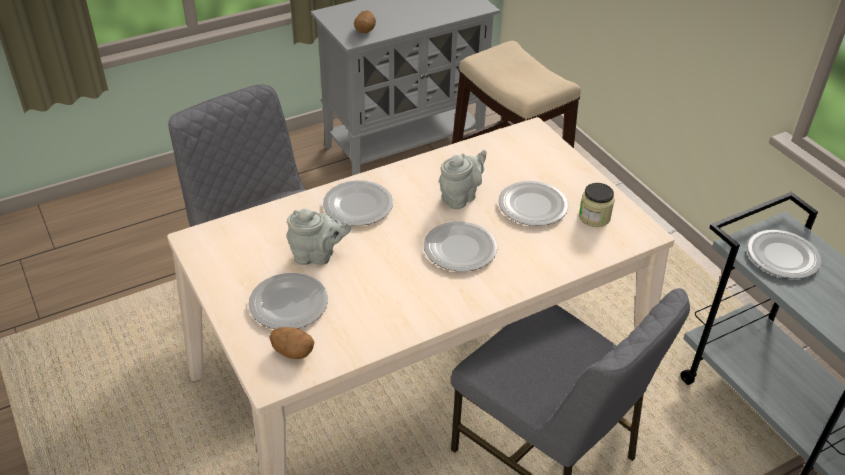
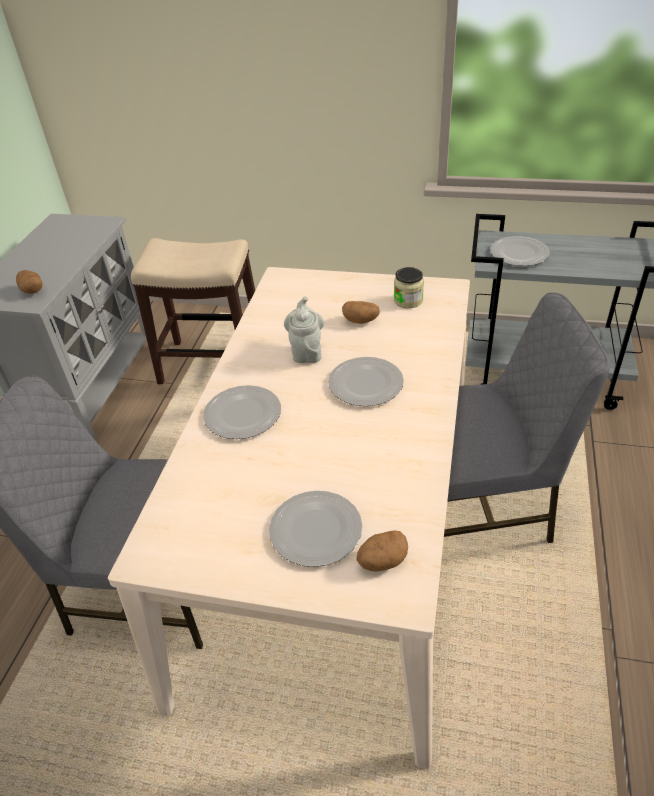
camera: 45 degrees left, 0 degrees up
grey teapot [287,208,351,265] -> none
plate [498,181,568,226] -> potato [342,301,380,324]

